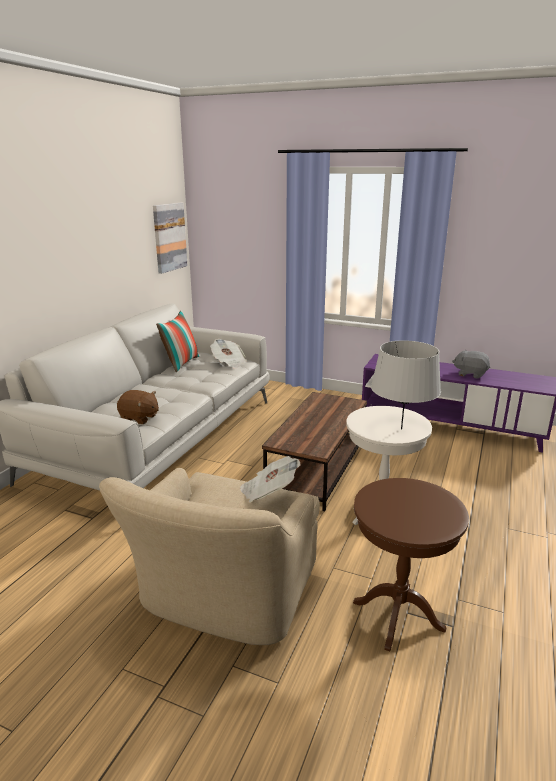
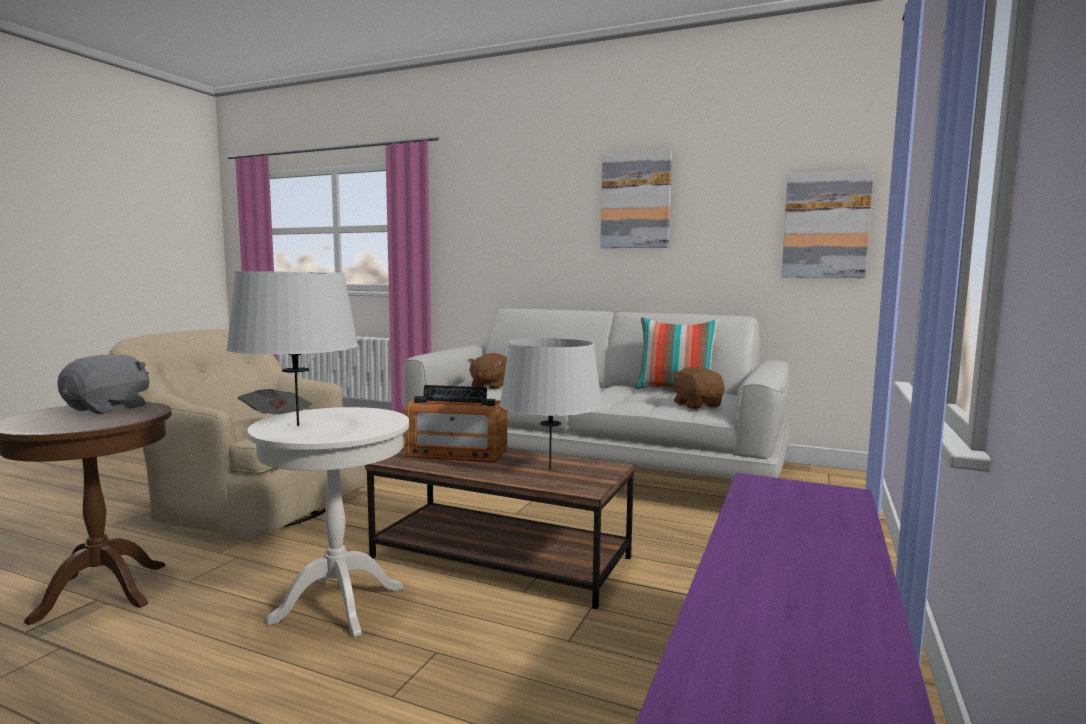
camera: 90 degrees right, 15 degrees down
newspaper [210,339,247,369] -> brown plush toy [671,367,725,409]
grey plush toy [452,350,490,379] -> grey plush toy moved to [58,355,150,414]
none -> radio [405,385,507,462]
none -> grey table lamp [499,338,602,470]
none -> picture [600,150,672,248]

